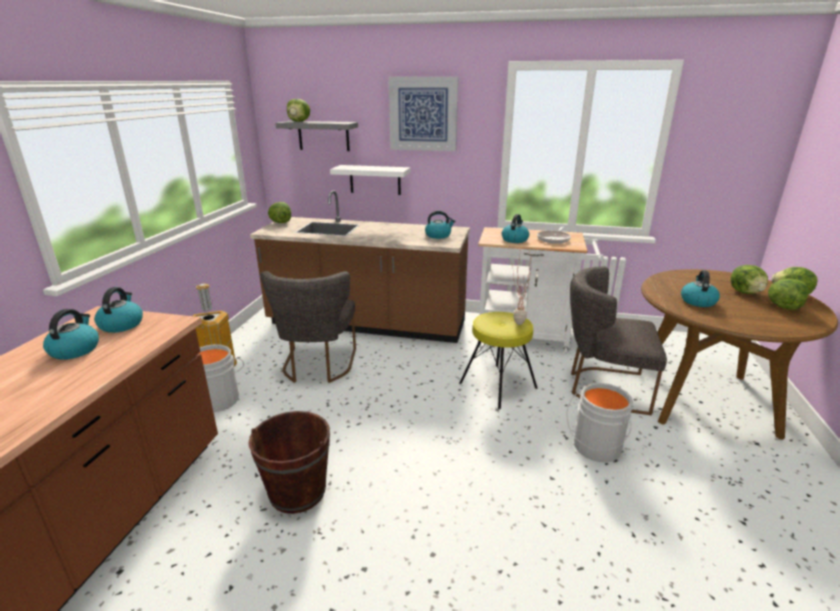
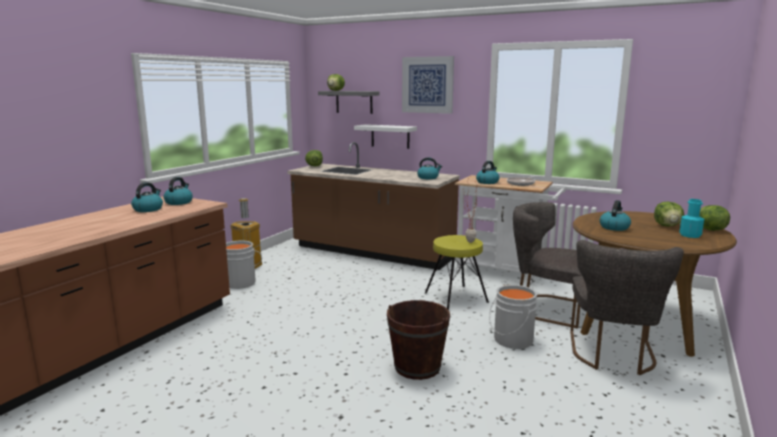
camera: 15 degrees right, 10 degrees down
brown bucket [248,411,330,514] -> brown bucket moved to [387,300,450,380]
grey chair [260,271,356,383] -> grey chair moved to [570,240,684,375]
lettuce [768,278,809,310] -> turquoise bottle [679,199,704,238]

